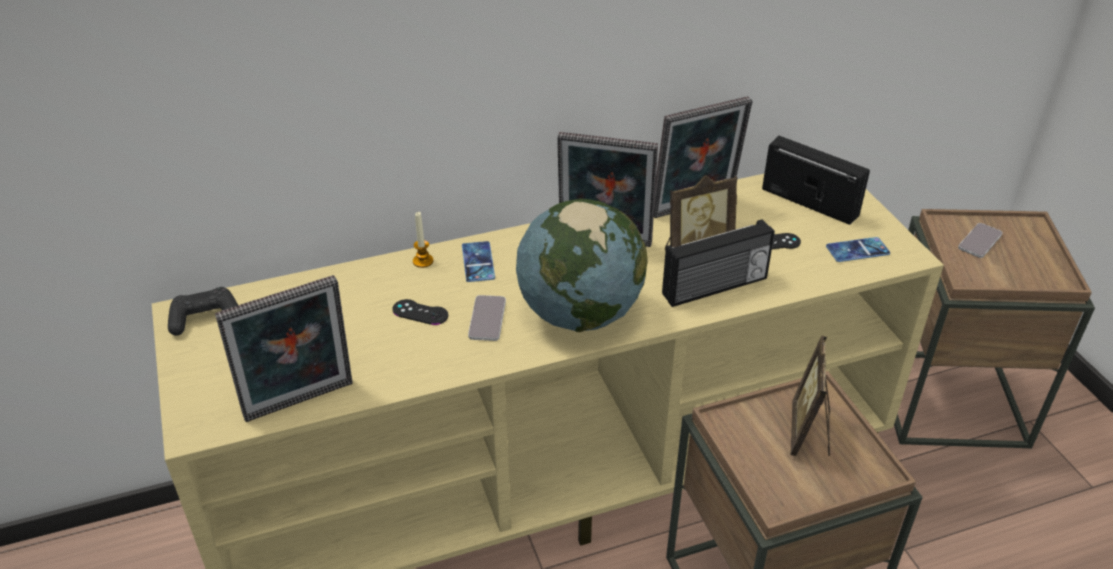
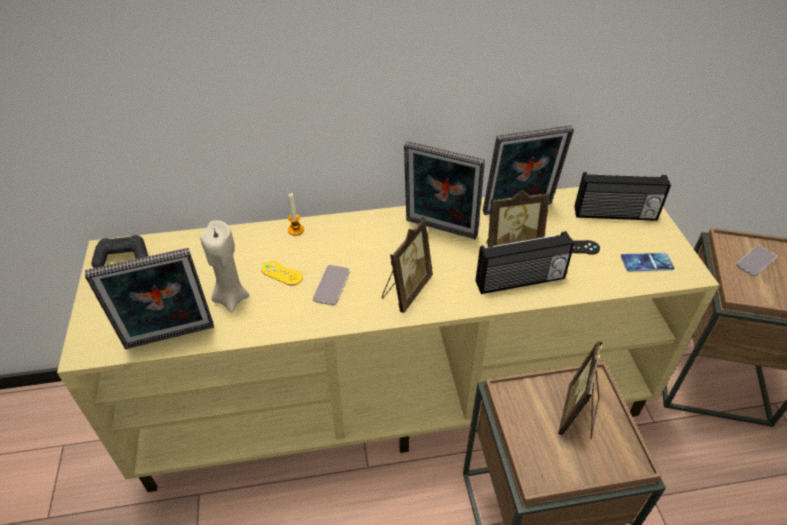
camera: 10 degrees right, 5 degrees up
black game controller [392,299,448,325] -> yellow game controller [261,261,303,286]
phone [462,241,495,282] -> none
globe [516,199,648,332] -> picture frame [382,217,433,313]
radio [762,136,870,225] -> radio turned 135 degrees clockwise [574,172,671,221]
none -> beige candle [200,220,249,312]

